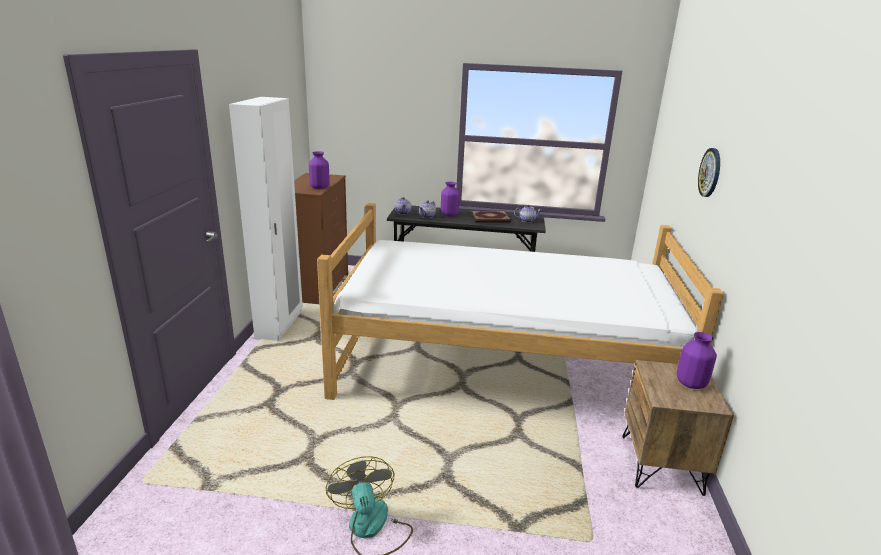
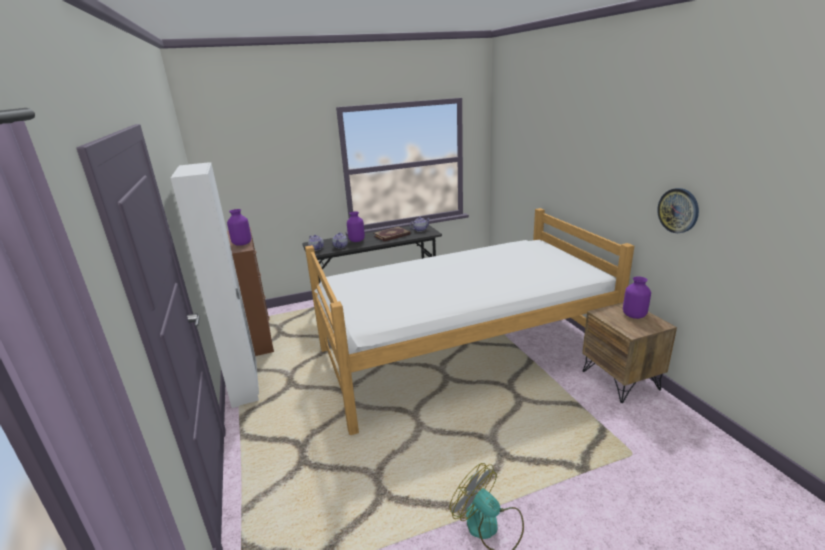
camera: 25 degrees left, 0 degrees up
wall clock [698,148,720,197] -> wall clock moved to [657,188,699,233]

